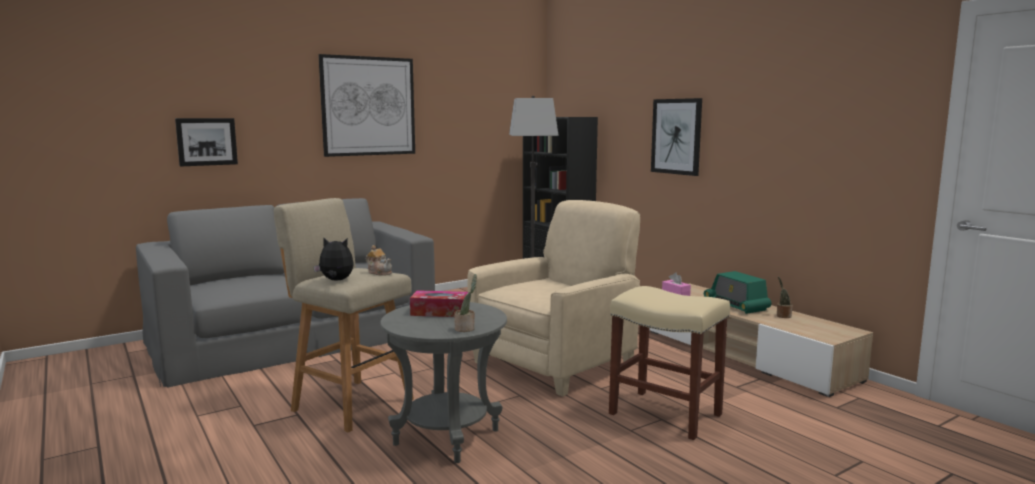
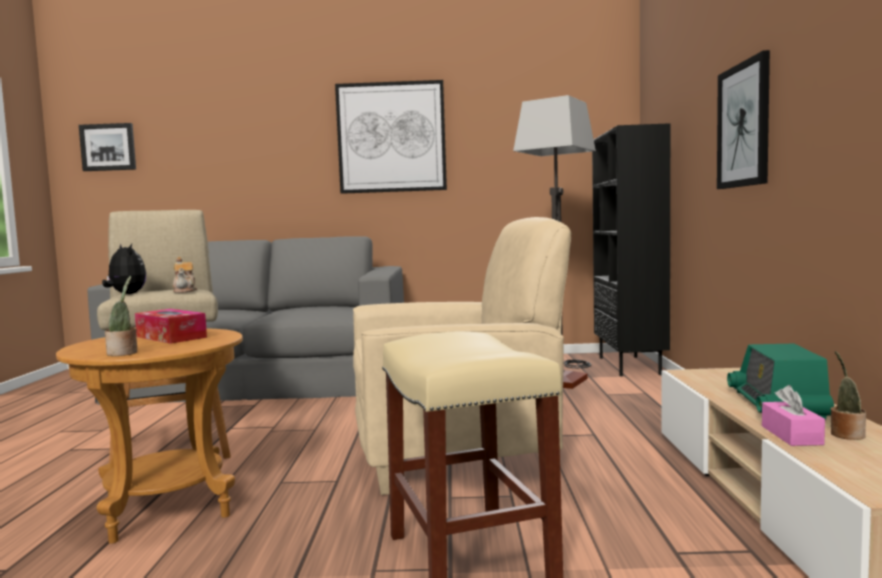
camera: 35 degrees right, 5 degrees down
picture [175,118,238,167] -> picture moved to [79,123,136,171]
grey side table [380,302,507,463] -> brown side table [56,329,243,544]
pink tissue box [662,273,691,296] -> pink tissue box moved to [762,385,825,446]

